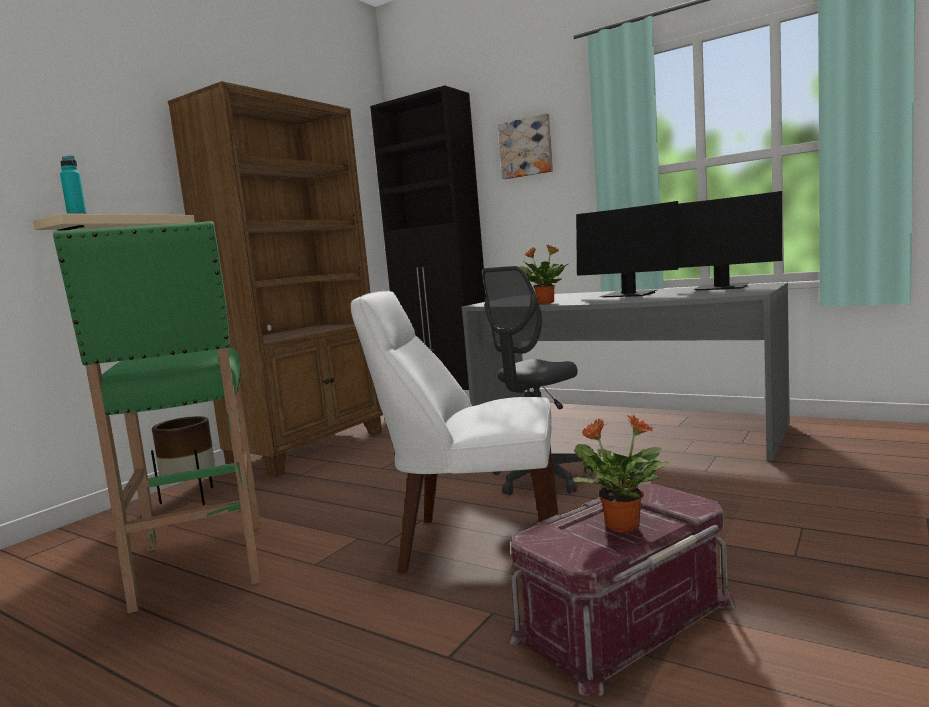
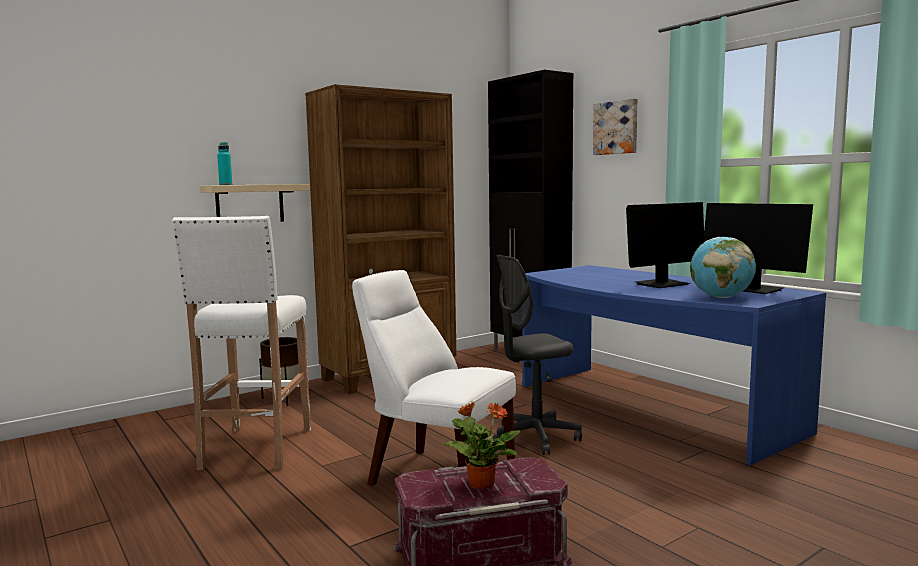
camera: 20 degrees right, 0 degrees up
green stool [53,221,261,613] -> white stool [172,216,311,470]
grey desk [462,283,790,461] -> blue desk [522,265,826,465]
potted plant [520,245,568,304] -> none
monitor [576,201,678,298] -> monitor turned 90 degrees counterclockwise [626,202,704,288]
none -> globe [690,237,756,298]

